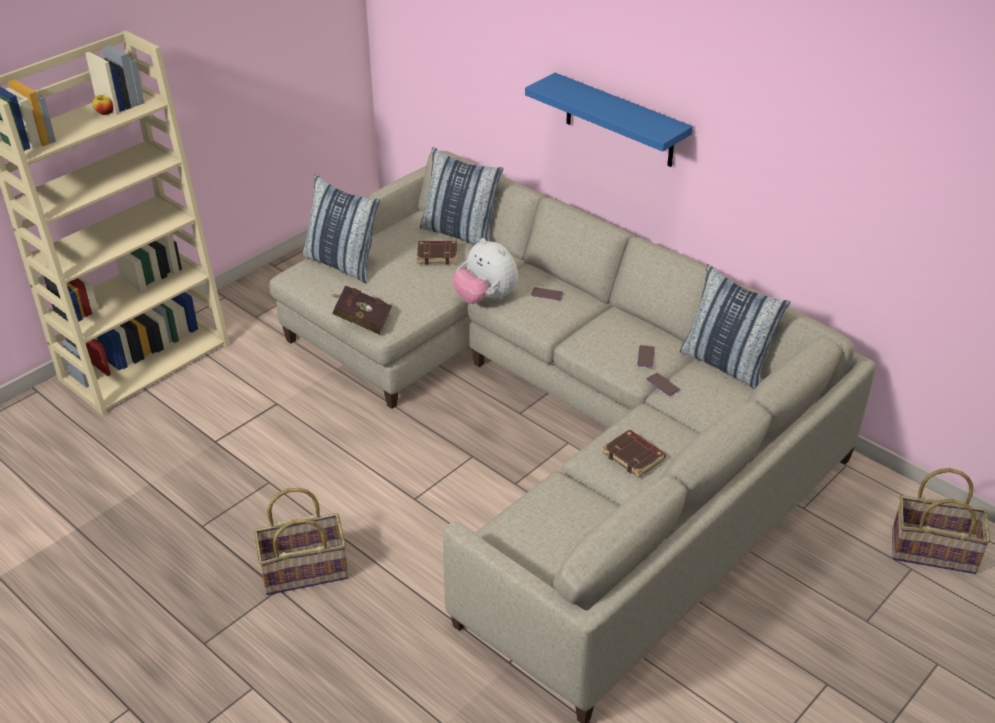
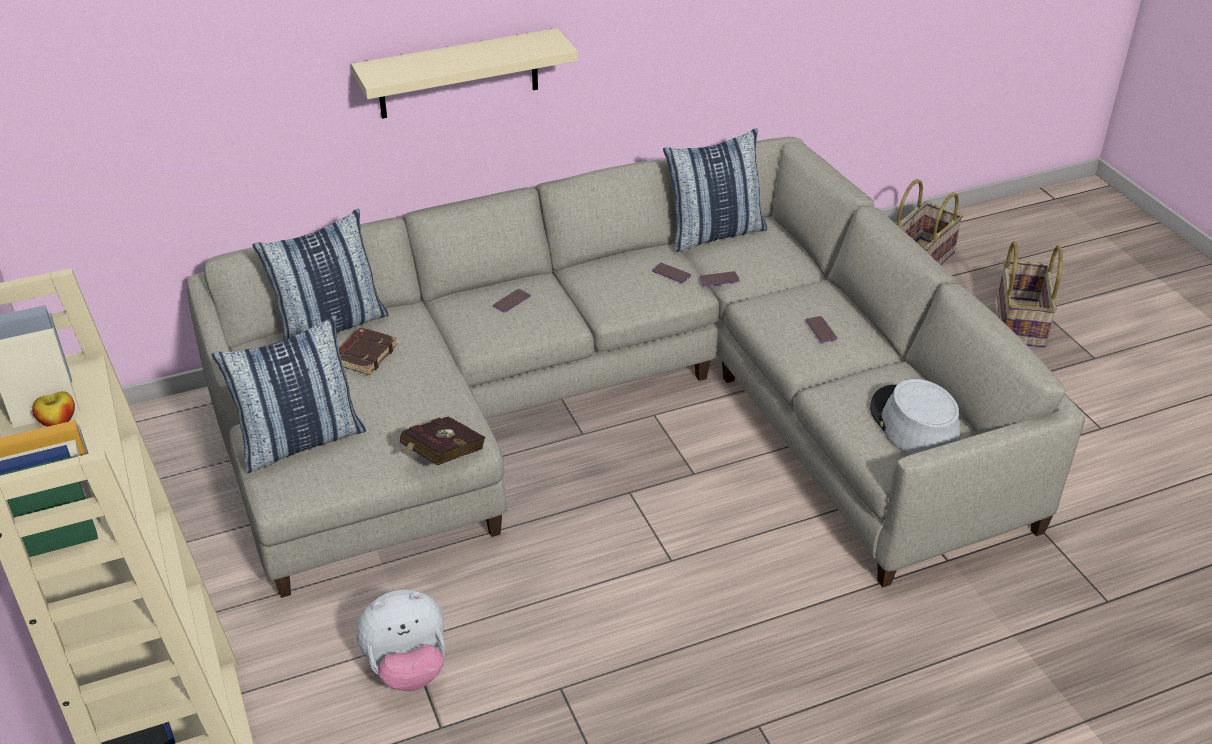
camera: 65 degrees left, 0 degrees up
basket [254,487,348,595] -> basket moved to [997,241,1063,347]
plush toy [453,238,518,304] -> plush toy moved to [356,590,445,691]
blue shelf [525,73,693,167] -> beige shelf [351,28,578,119]
brown book [602,430,666,478] -> phone [806,316,837,342]
none -> grey hat [870,379,960,454]

